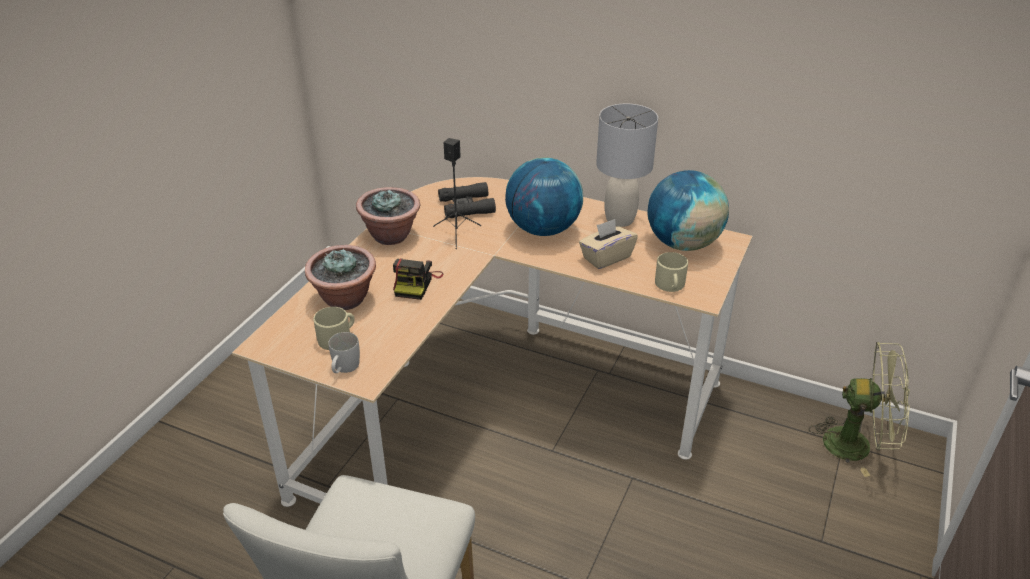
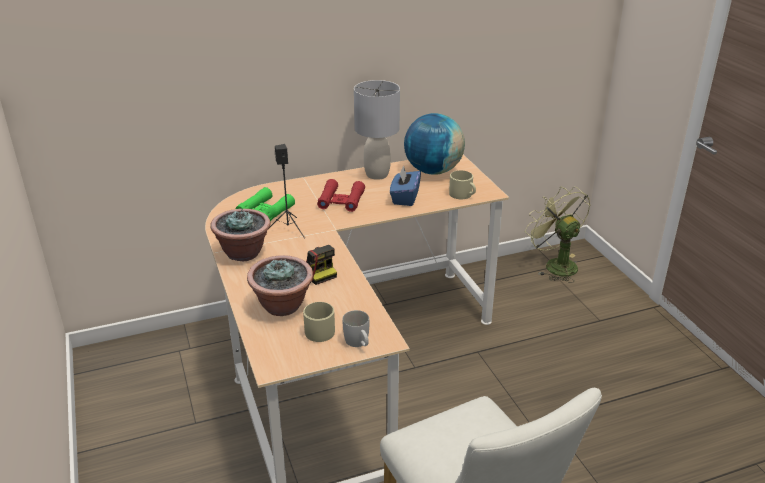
camera: 45 degrees left, 5 degrees down
black binoculars [438,182,496,218] -> green binoculars [236,187,295,221]
globe [505,157,583,236] -> red binoculars [317,179,365,212]
beige tissue box [579,219,638,269] -> blue tissue box [390,166,421,206]
green fan [809,342,910,477] -> green fan turned 90 degrees counterclockwise [525,187,590,283]

